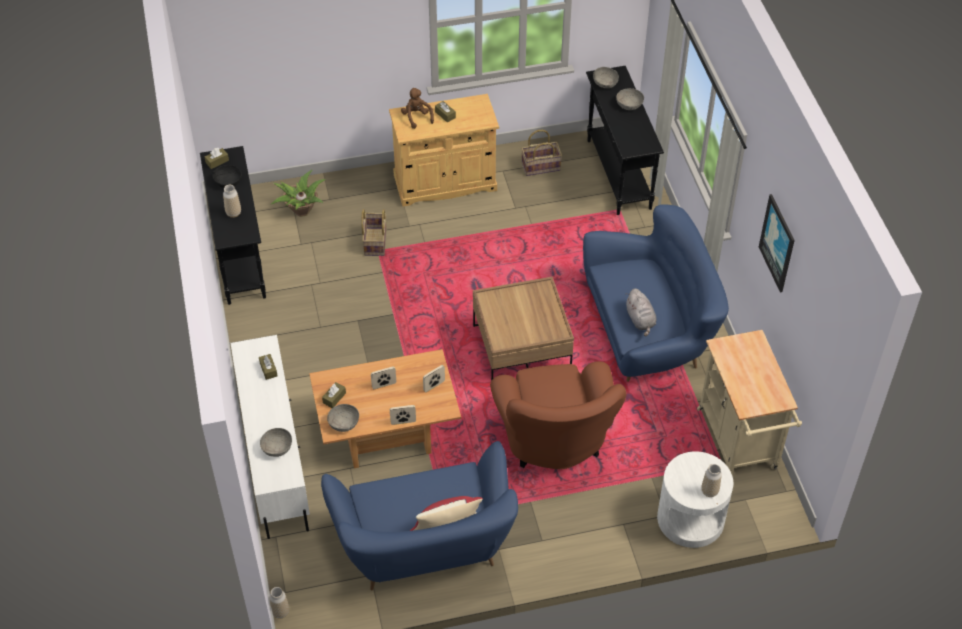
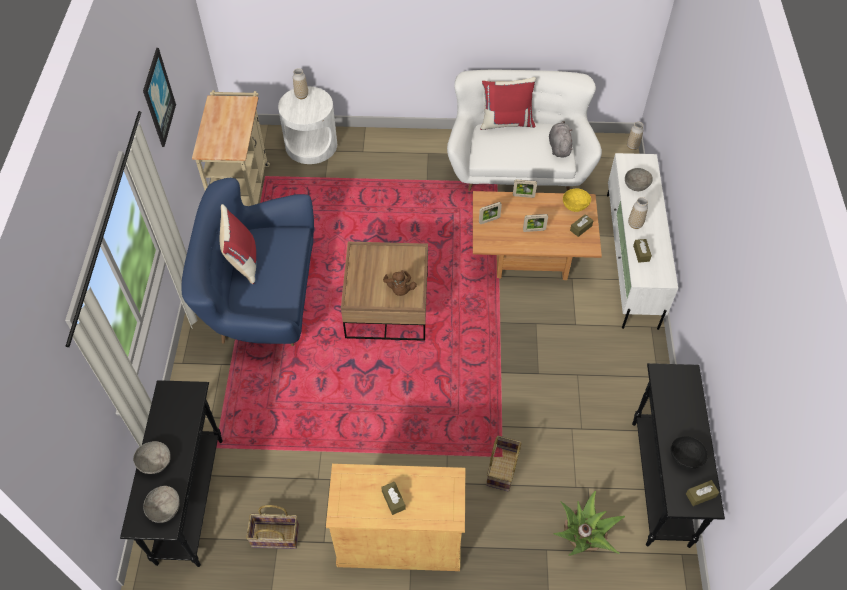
camera: 165 degrees left, 5 degrees up
vase [223,185,241,218] -> vase moved to [628,197,648,229]
blue sofa [321,441,518,591] -> white sofa [447,70,602,191]
grey bowl [327,404,359,432] -> yellow bowl [563,188,591,212]
brown plush toy [401,88,434,129] -> brown plush toy moved to [383,270,417,296]
brown armchair [490,361,626,469] -> none
grey plush toy [625,288,656,336] -> grey plush toy moved to [549,121,573,158]
none -> red pillow [220,204,256,284]

